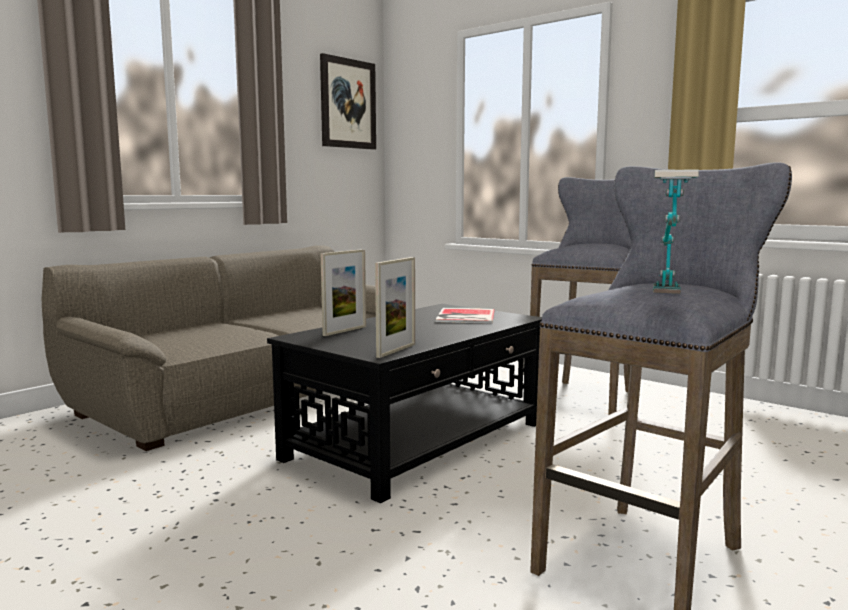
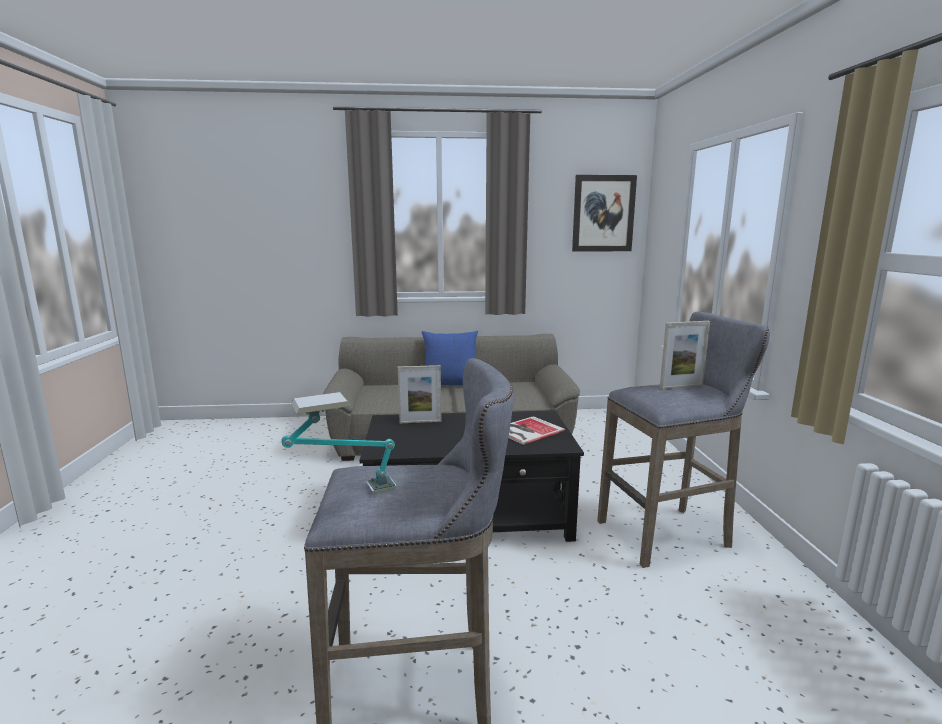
camera: 45 degrees right, 5 degrees up
picture frame [375,257,415,358] -> picture frame moved to [660,321,710,389]
none -> blue pillow [422,331,478,385]

